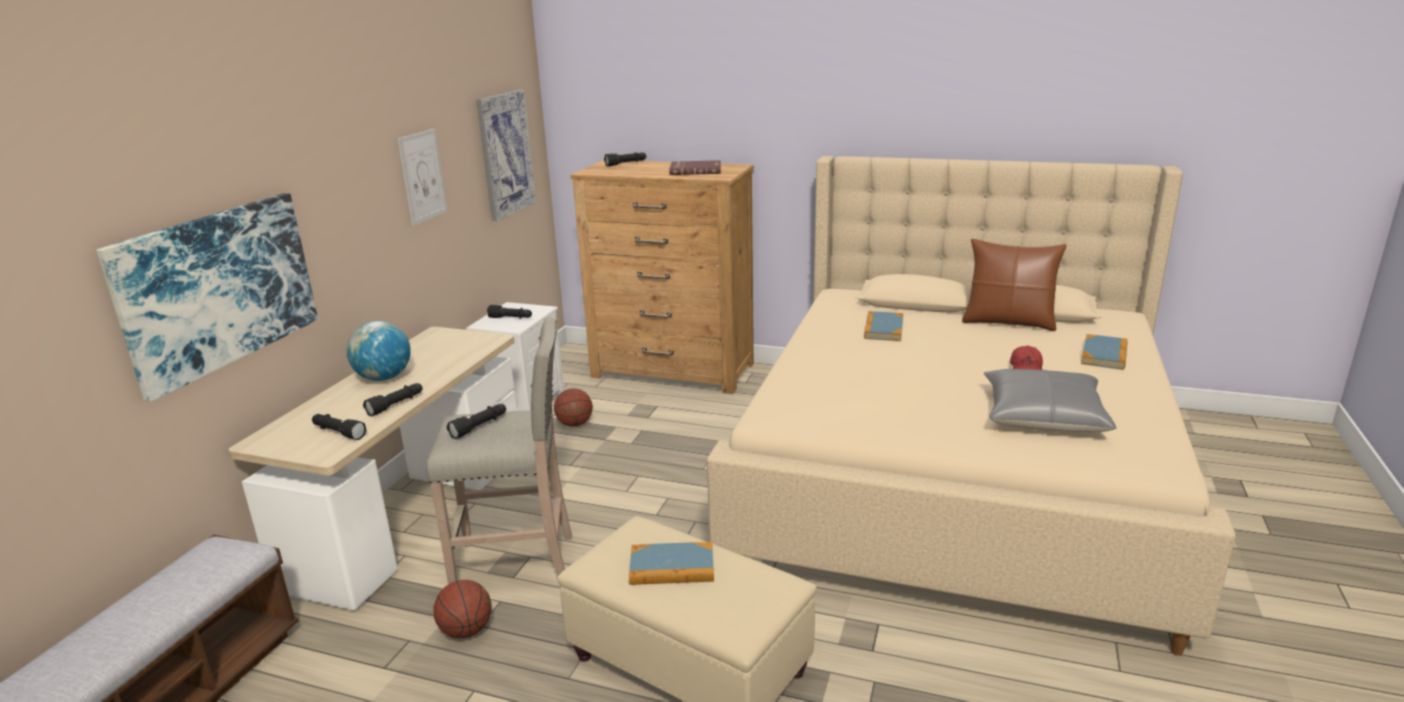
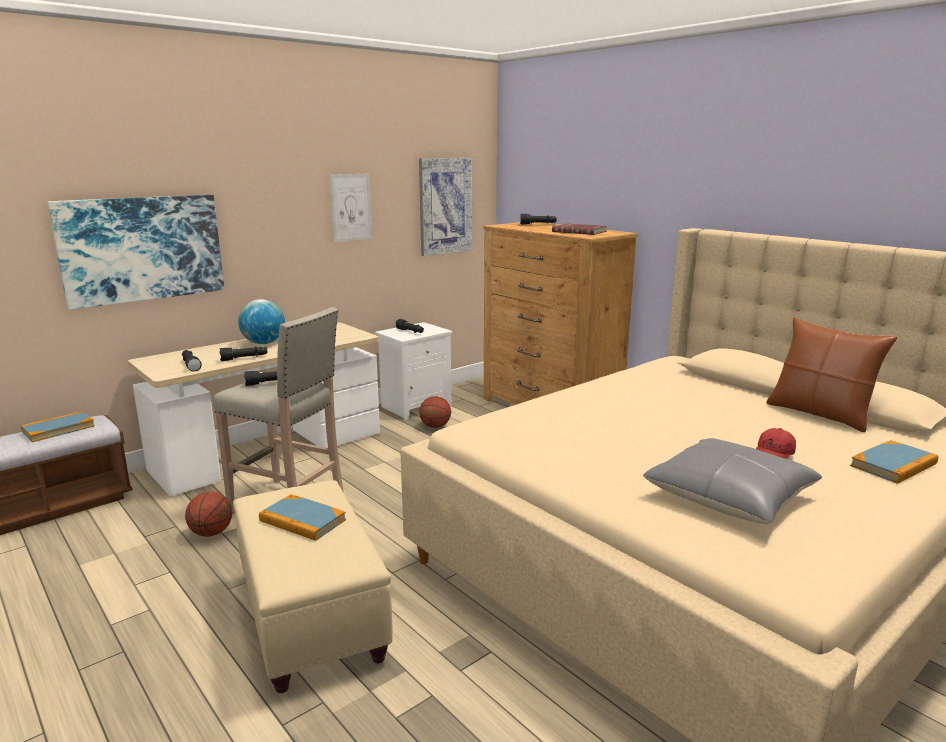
camera: 30 degrees right, 5 degrees down
book [864,311,903,341] -> book moved to [21,411,95,442]

